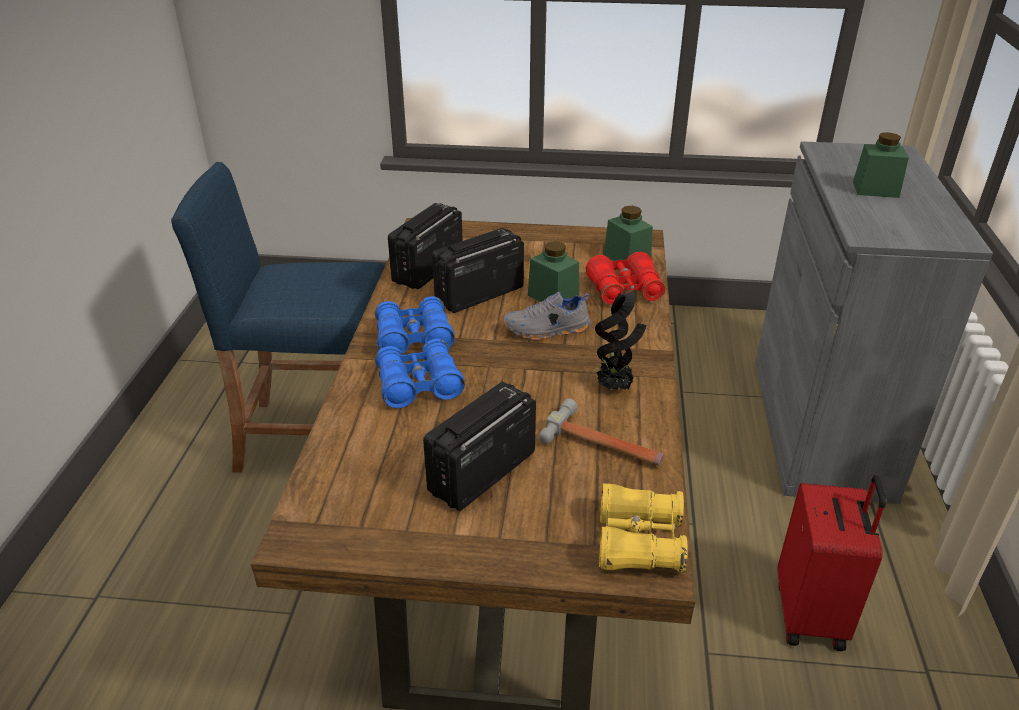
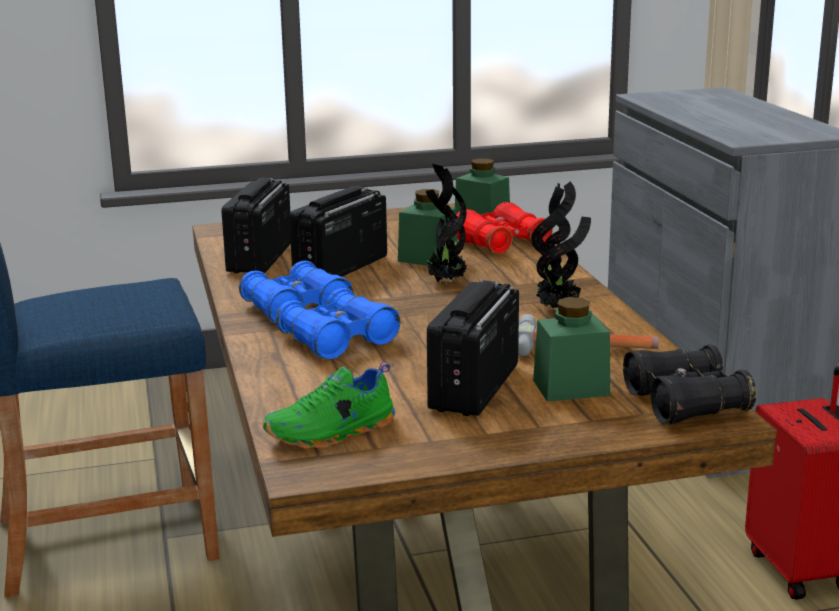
camera: 20 degrees left, 15 degrees down
grey shoe [503,292,590,341] -> potted plant [424,164,467,282]
yellow binoculars [599,483,688,573] -> black binoculars [623,344,756,425]
green jar [853,132,909,198] -> green jar moved to [533,297,610,401]
none -> green shoe [263,362,395,449]

